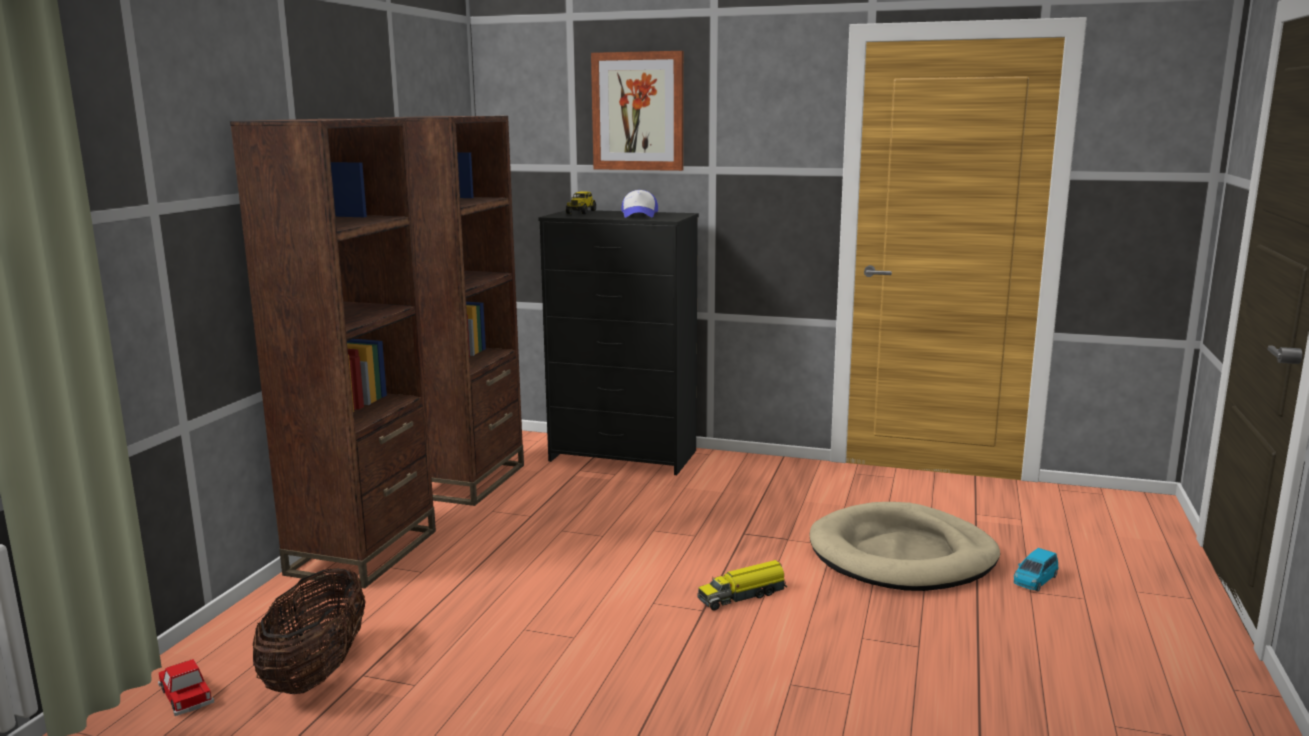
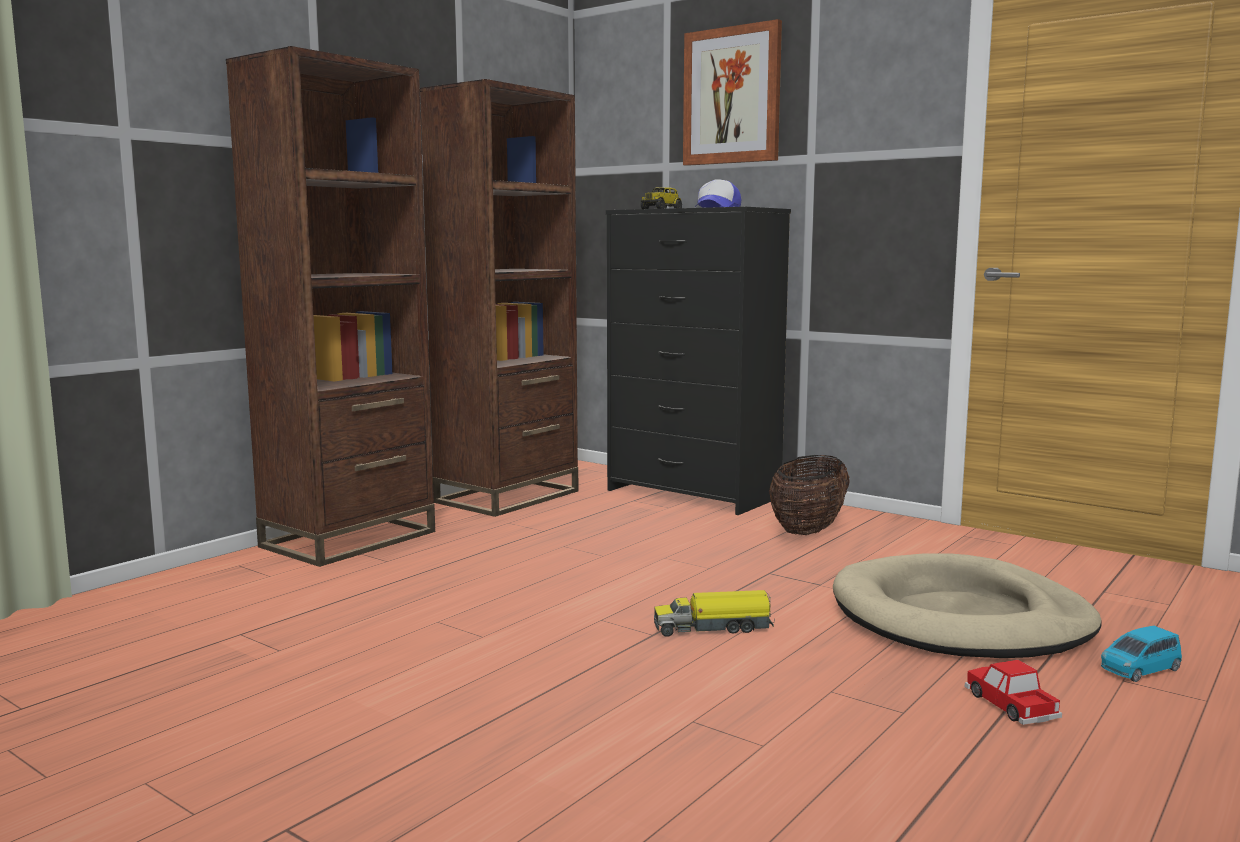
camera: 20 degrees right, 5 degrees down
toy car [158,659,214,716] -> toy car moved to [965,660,1062,725]
basket [253,568,365,694] -> basket moved to [769,455,850,535]

